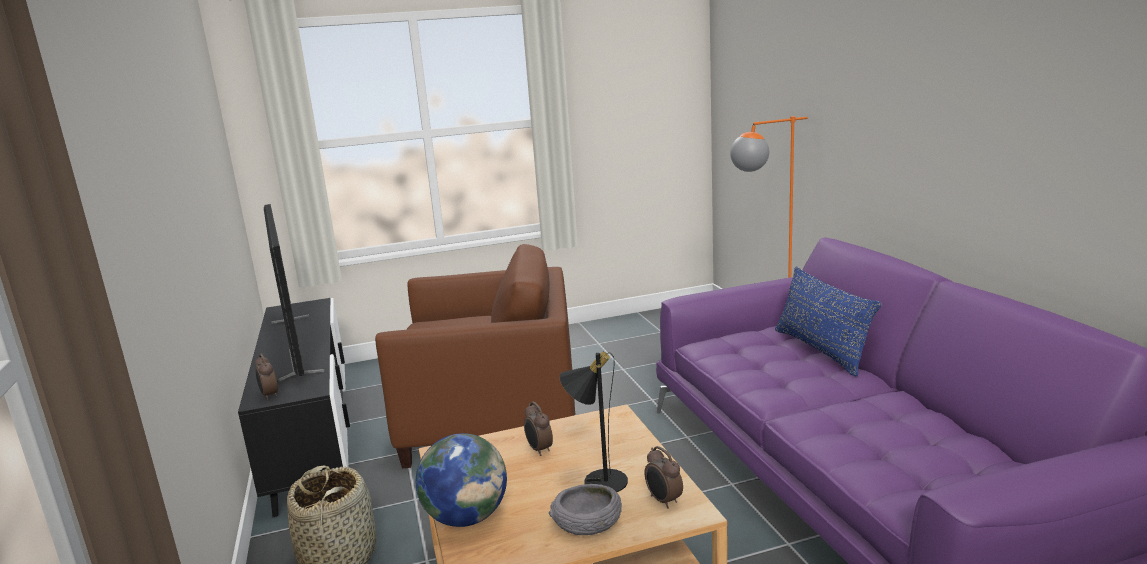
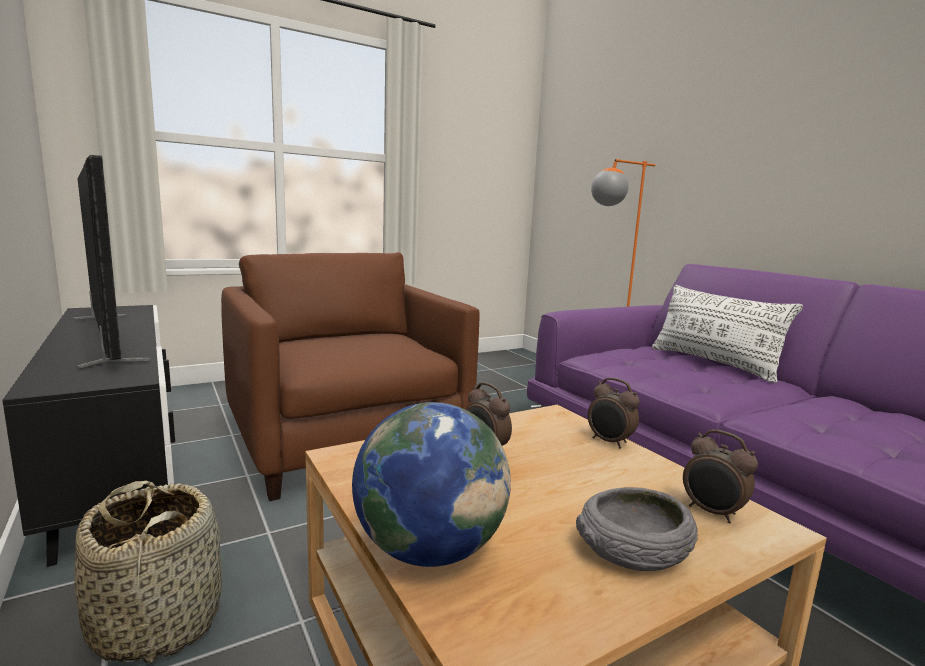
camera: 15 degrees left, 5 degrees down
alarm clock [255,354,278,400] -> alarm clock moved to [588,378,640,449]
brown armchair [375,244,575,468] -> brown armchair turned 105 degrees counterclockwise [221,252,479,501]
black table lamp [559,352,628,492] -> none
blue pillow [775,267,881,376] -> white pillow [652,285,803,383]

